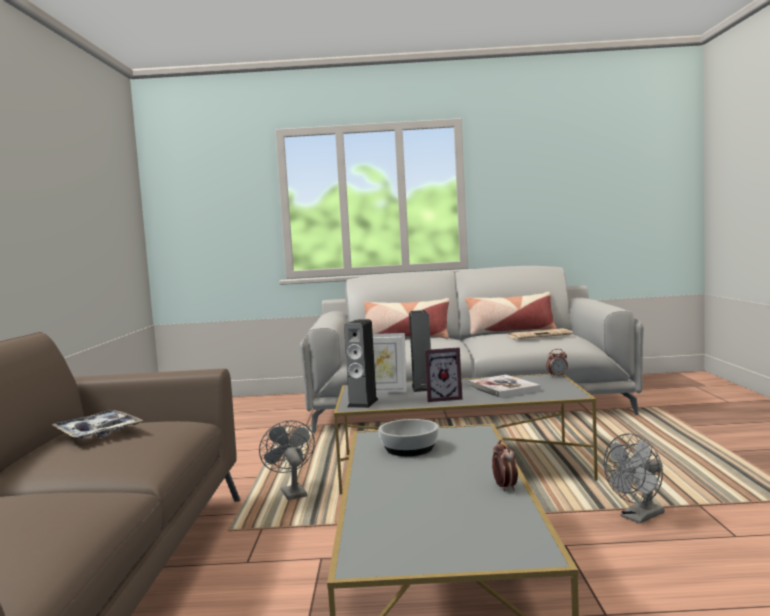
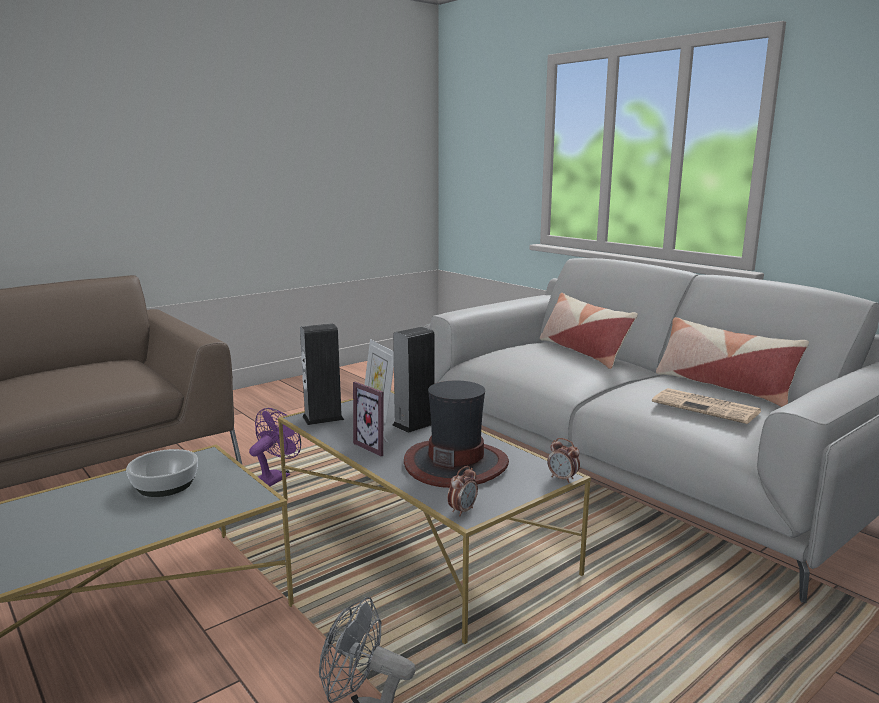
camera: 50 degrees right, 10 degrees up
tray [52,410,143,438] -> none
grey fan [259,420,315,500] -> purple fan [249,408,301,487]
book [468,375,540,398] -> hat [404,381,509,488]
alarm clock [492,440,518,491] -> alarm clock moved to [448,466,478,516]

